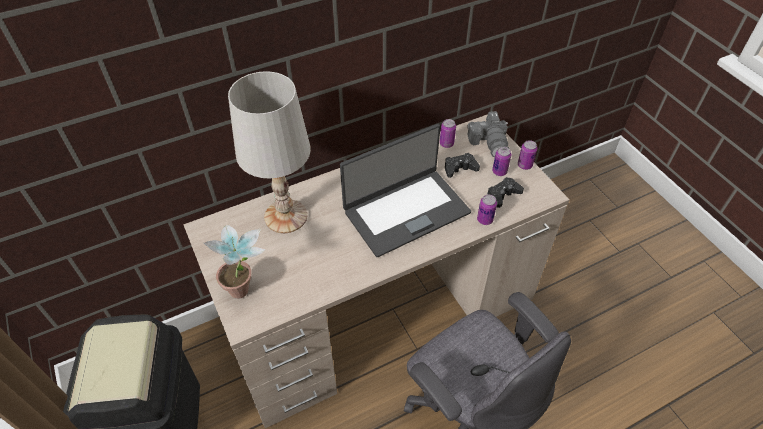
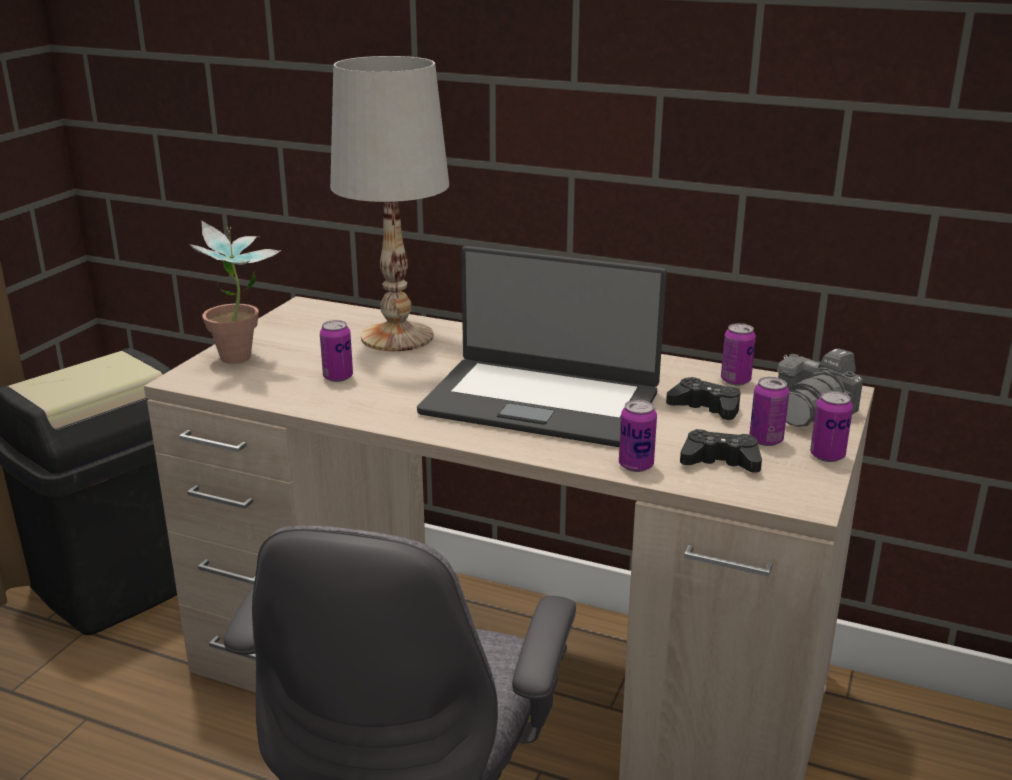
camera: 50 degrees right, 25 degrees down
none -> can [320,320,353,382]

